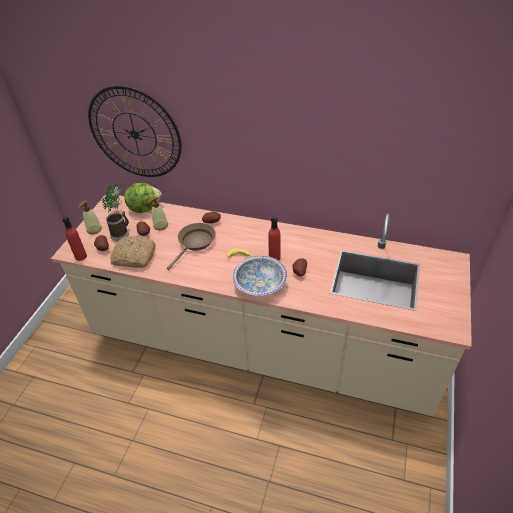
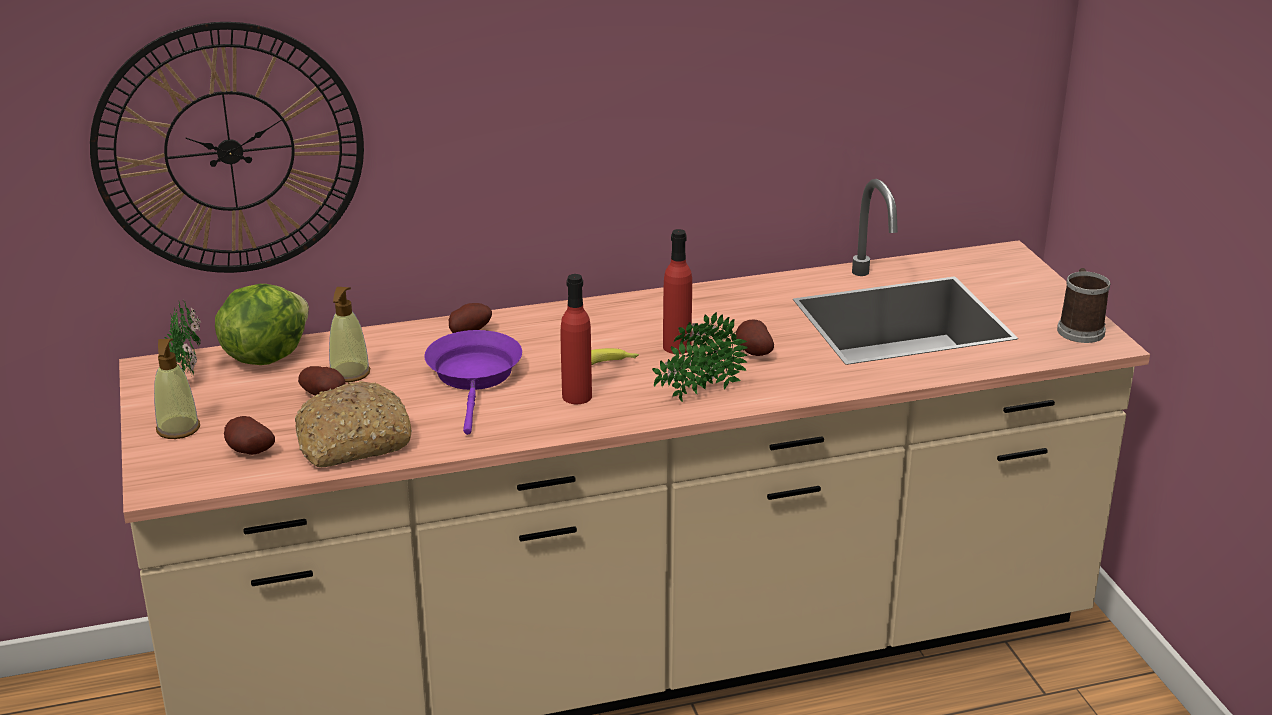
camera: 35 degrees left, 15 degrees down
red bottle [62,216,87,261] -> red bottle moved to [561,274,592,404]
mug [106,211,129,241] -> mug moved to [1057,268,1111,343]
brown frying pan [167,223,216,270] -> purple frying pan [424,330,522,435]
bowl [232,256,287,296] -> potted plant [652,312,748,402]

